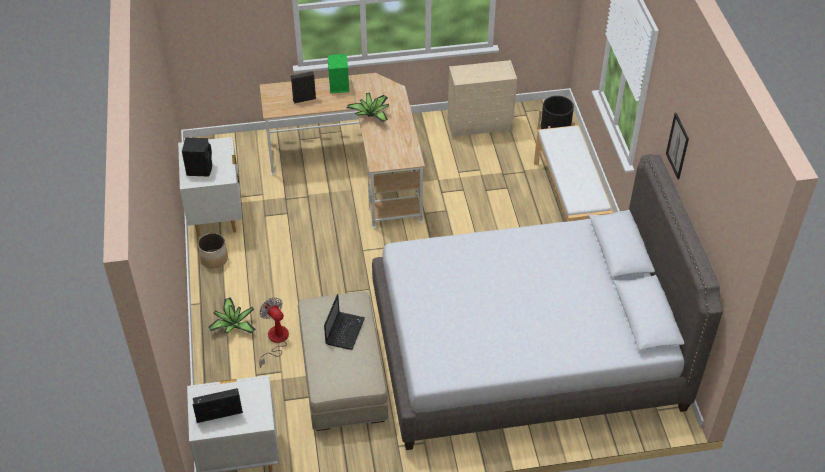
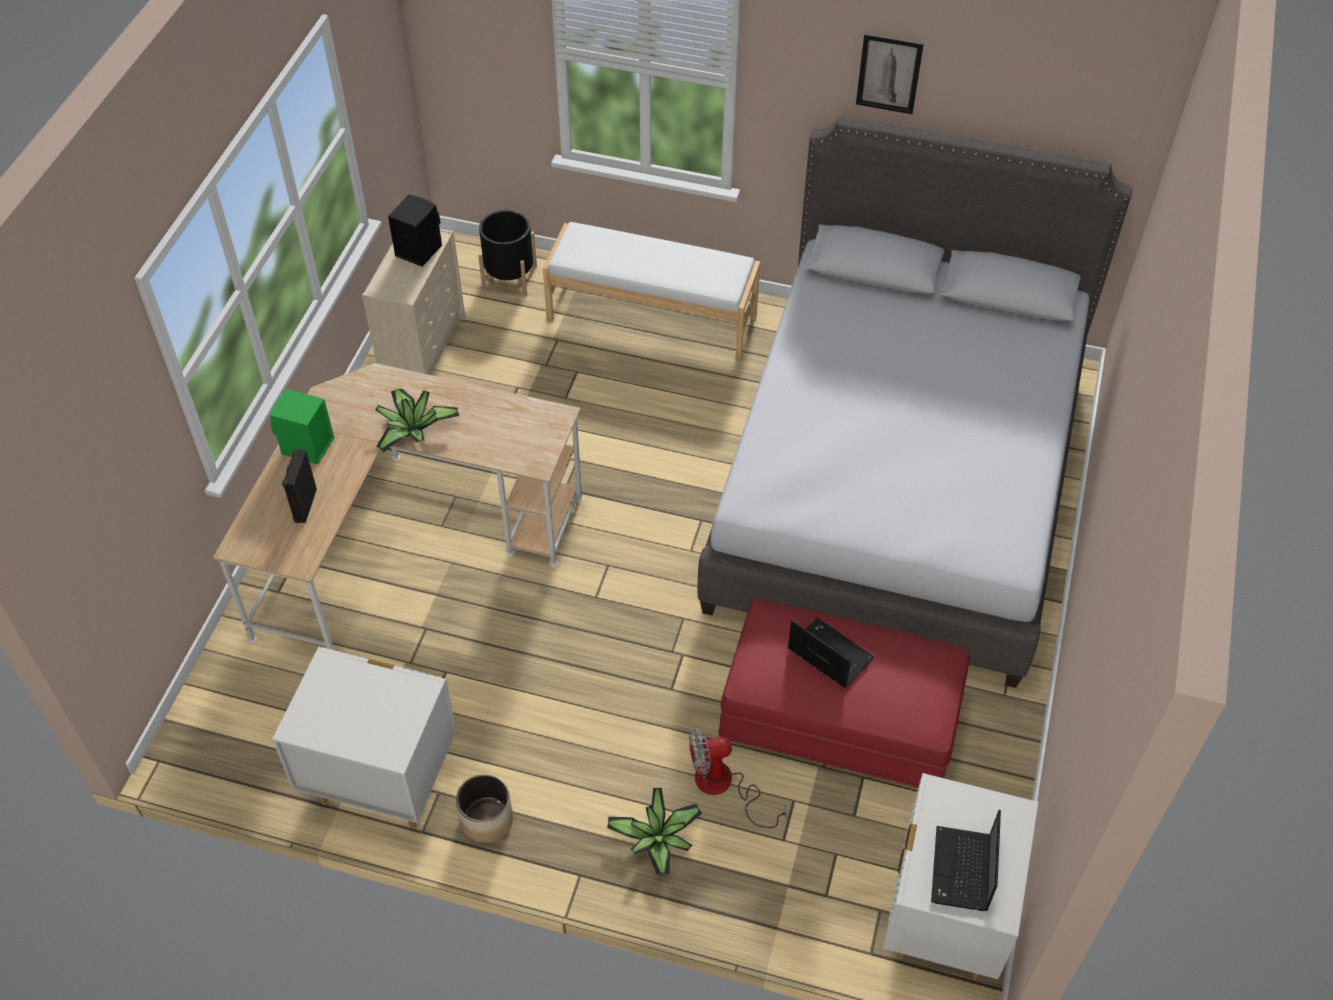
camera: 65 degrees left, 5 degrees up
black speaker [182,138,212,177] -> black speaker moved to [388,194,442,267]
beige ottoman [298,292,389,431] -> red ottoman [718,599,970,788]

